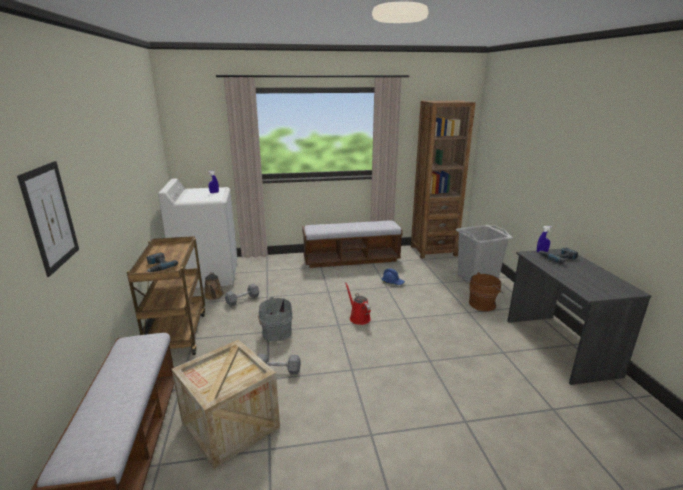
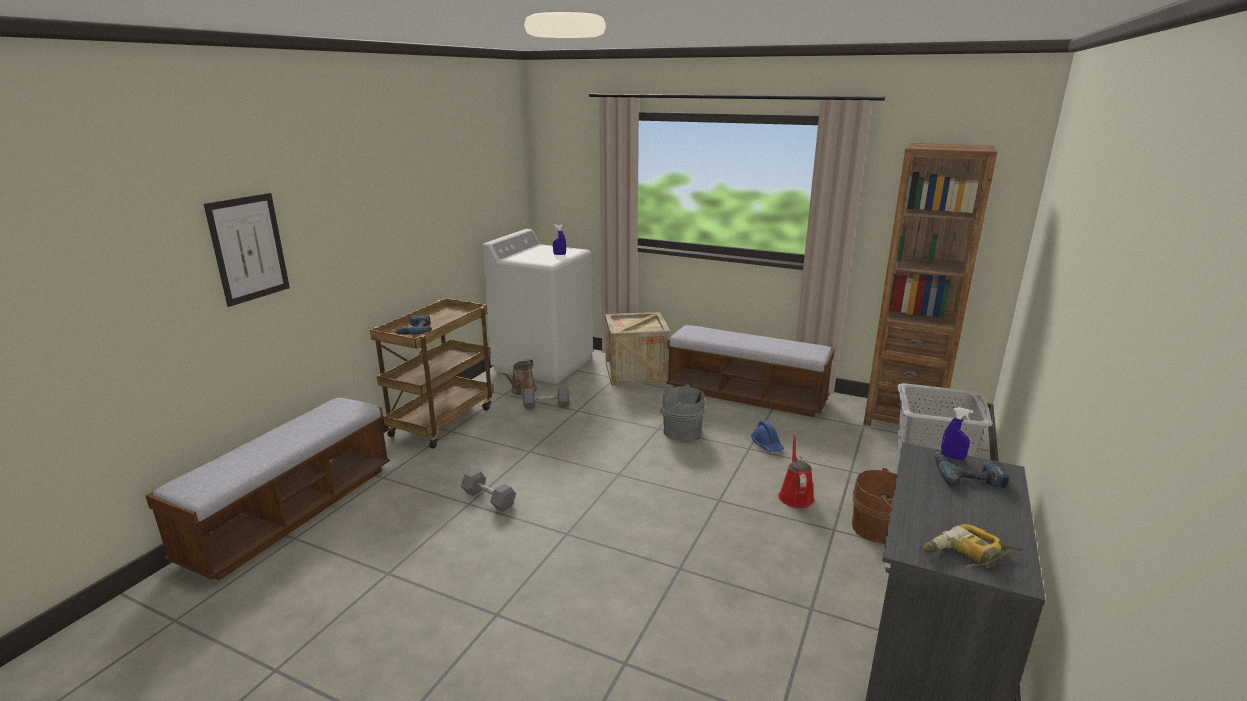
camera: 35 degrees right, 0 degrees up
crate [172,340,280,469] -> crate moved to [605,312,670,386]
grey bucket [258,297,293,342] -> grey bucket moved to [660,384,705,441]
red watering can [345,282,371,325] -> red watering can moved to [778,435,814,508]
none -> power drill [923,524,1023,568]

